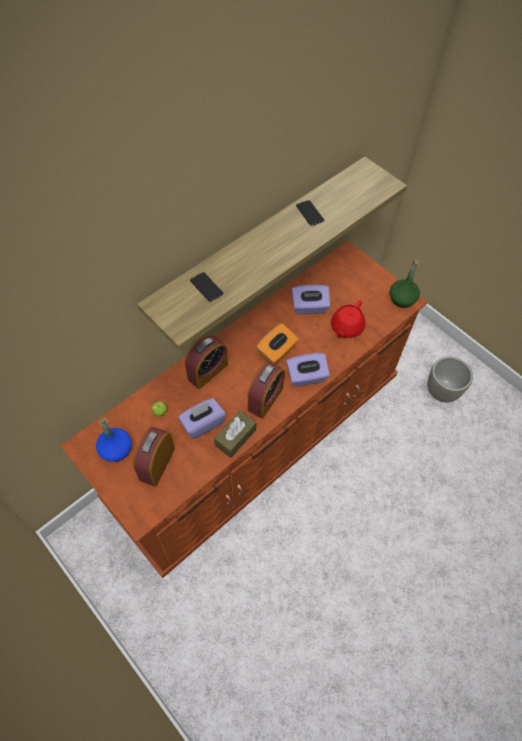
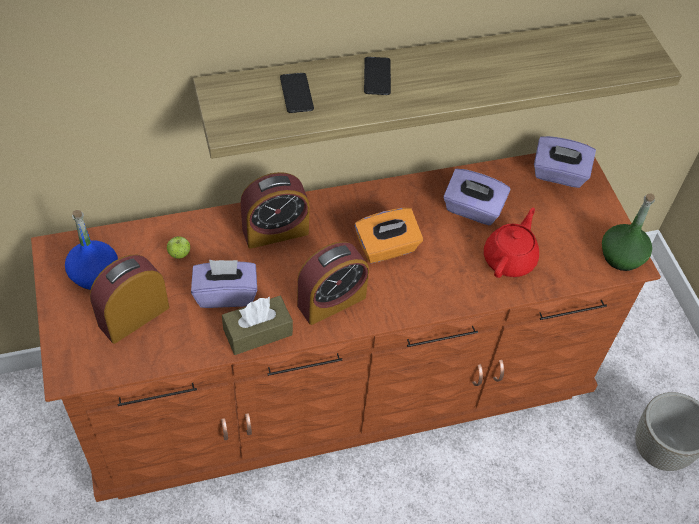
camera: 25 degrees right, 5 degrees down
purple tissue box [286,353,330,387] -> purple tissue box moved to [534,136,596,188]
phone [296,200,324,226] -> phone moved to [364,57,391,95]
red teapot [331,300,366,338] -> red teapot turned 150 degrees clockwise [484,208,539,278]

